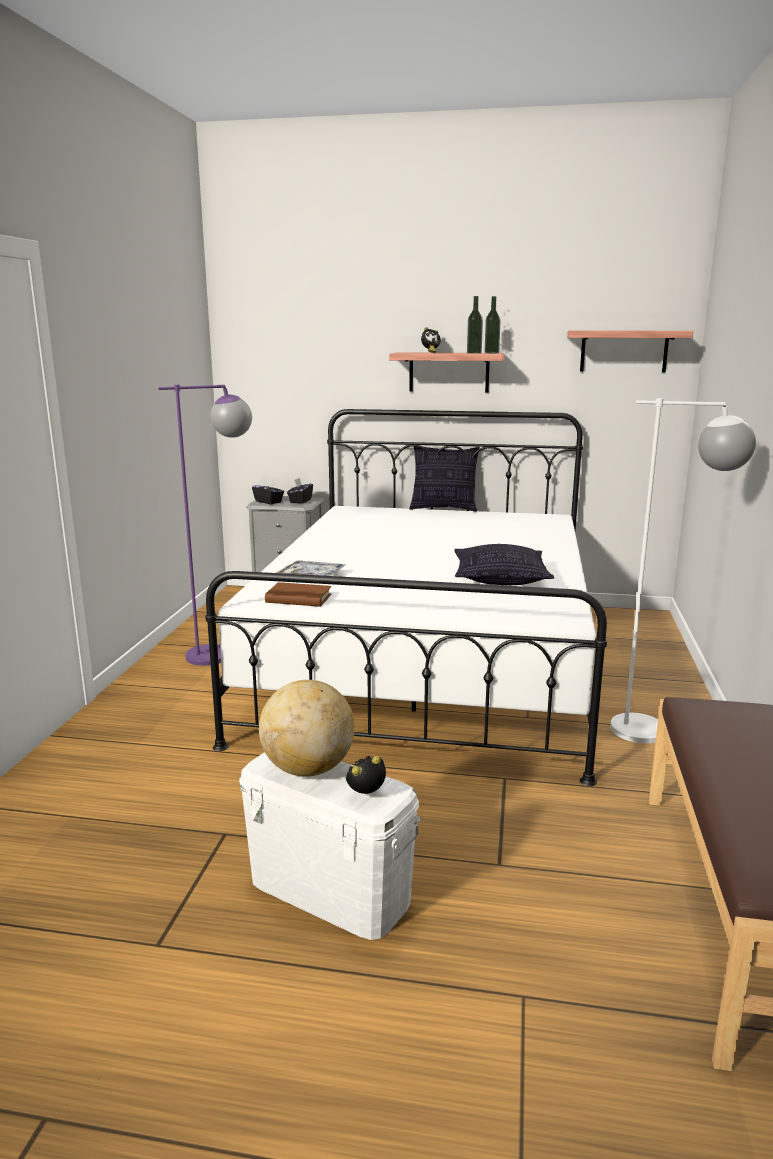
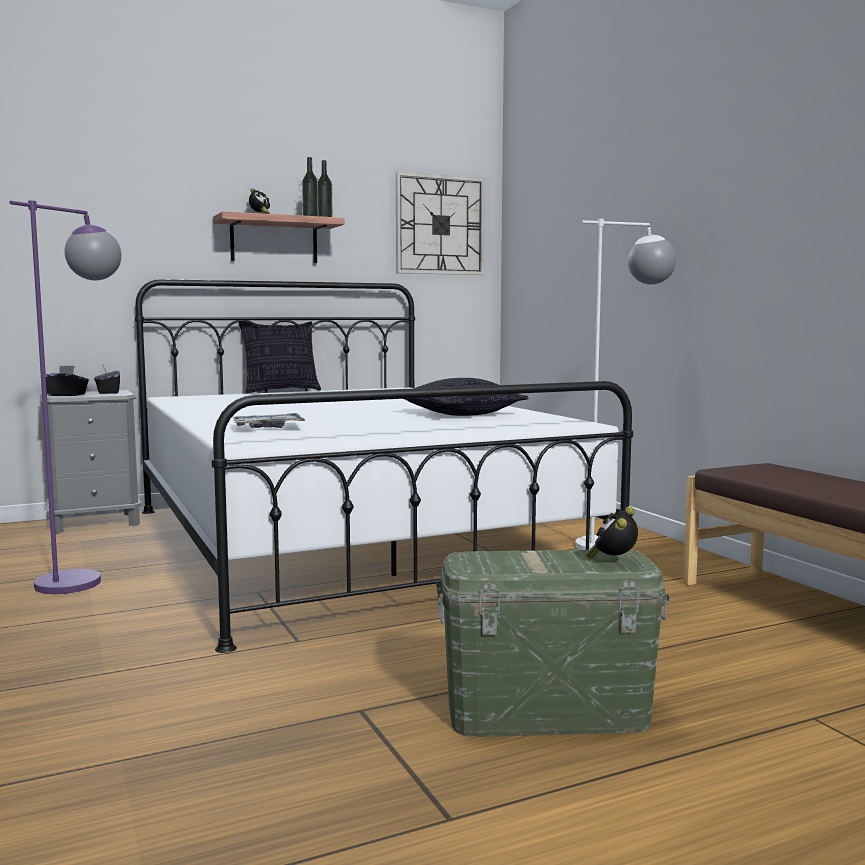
camera: 35 degrees left, 10 degrees down
white storage box [239,752,421,940] -> green storage box [436,550,670,737]
globe [259,680,355,777] -> none
brown book [265,582,331,607] -> none
shelf [567,331,693,372] -> wall clock [396,172,485,275]

